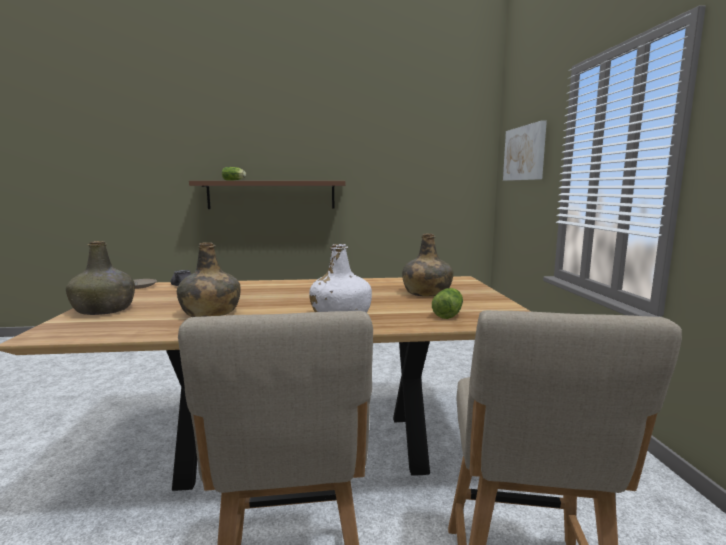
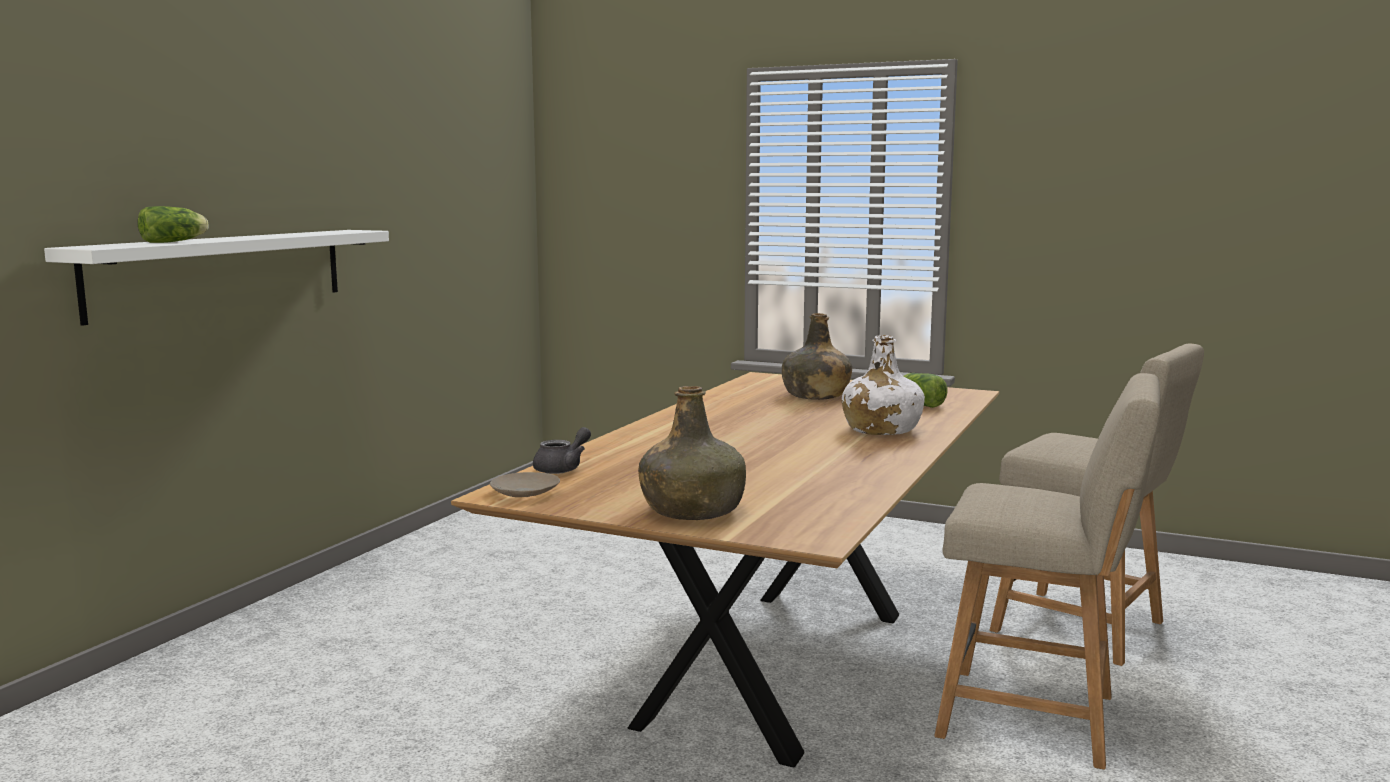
camera: 60 degrees left, 0 degrees up
green bottle [177,242,240,317] -> none
brown shelf [189,181,346,209] -> white shelf [44,230,389,326]
picture [503,120,547,181] -> none

